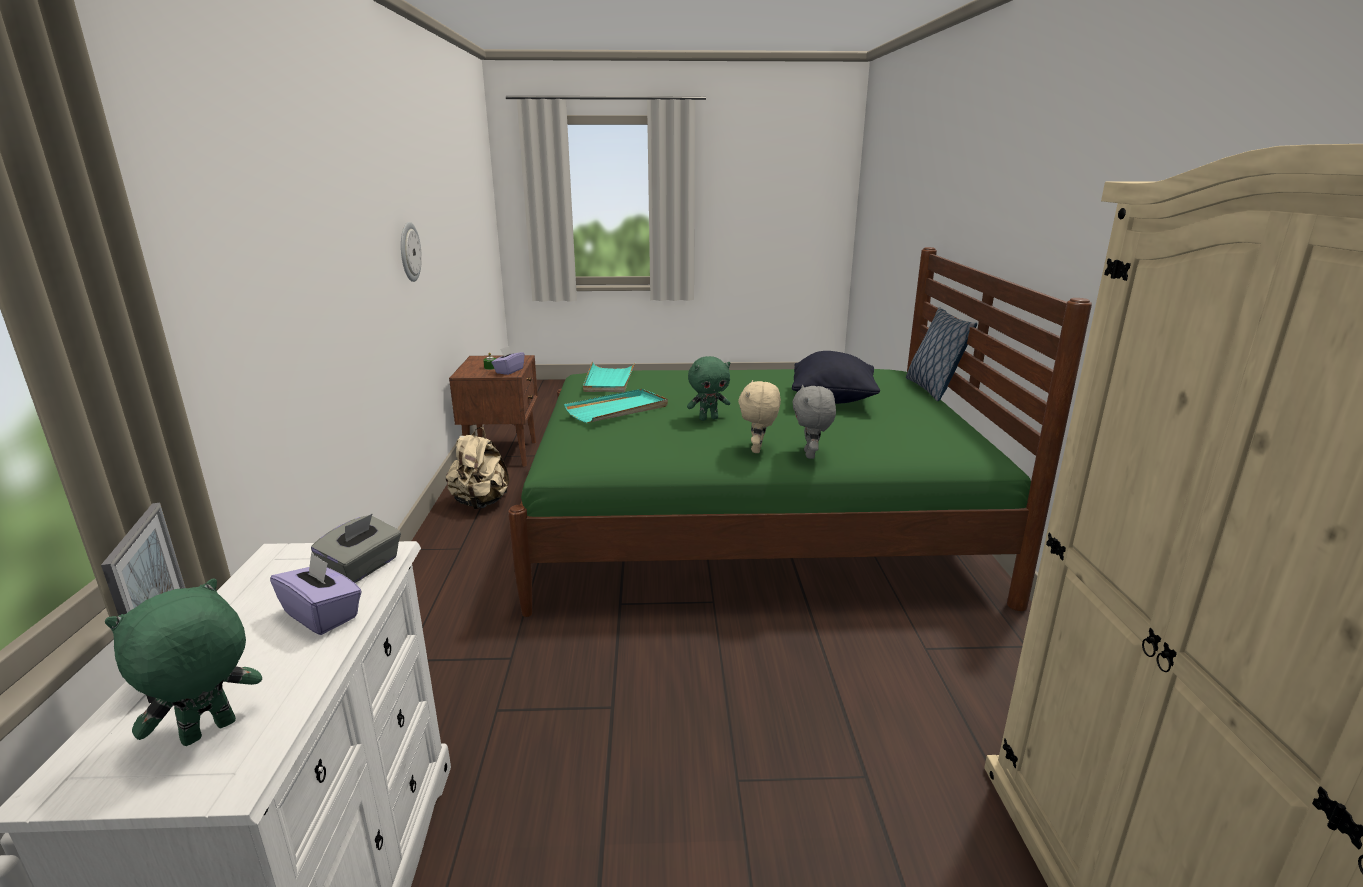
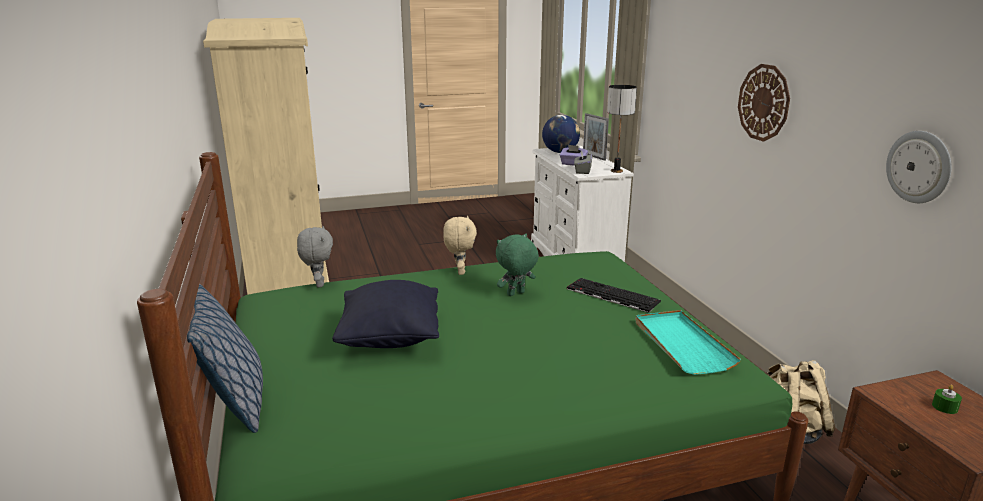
camera: 165 degrees right, 0 degrees up
green plush toy [105,579,262,746] -> globe [542,115,580,153]
purple tissue box [492,346,525,375] -> none
turquoise tray [564,389,668,423] -> keyboard [567,278,661,313]
grey plush toy [792,385,836,459] -> grey plush toy moved to [297,226,333,287]
none -> table lamp [607,85,637,173]
none -> wall clock [738,64,790,141]

